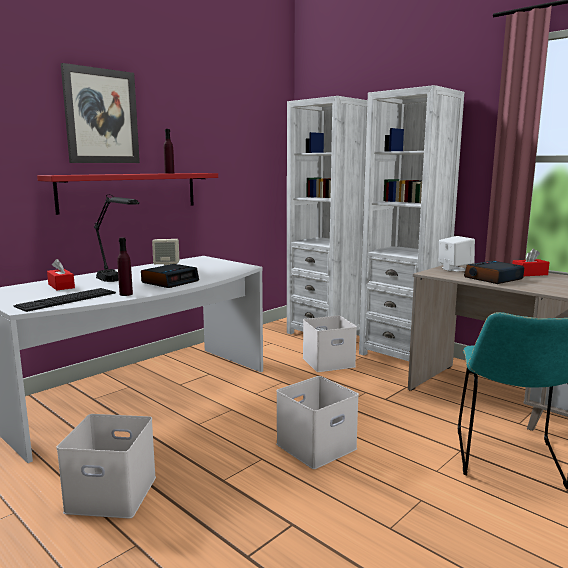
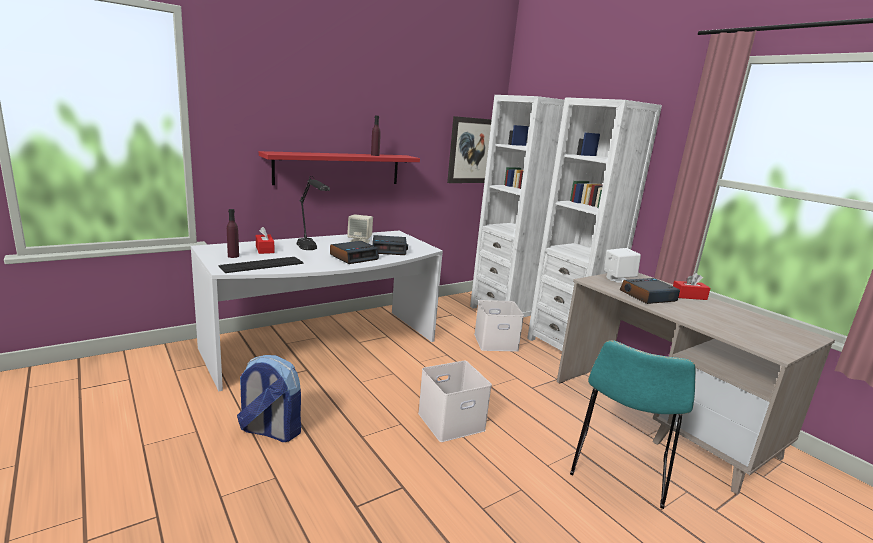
camera: 10 degrees right, 5 degrees up
white storage box [56,414,156,518] -> backpack [237,355,301,442]
picture [61,63,140,163] -> picture moved to [447,116,492,183]
purple bottle [117,237,133,296] -> purple bottle moved to [227,209,239,258]
none -> alarm clock [372,235,408,255]

